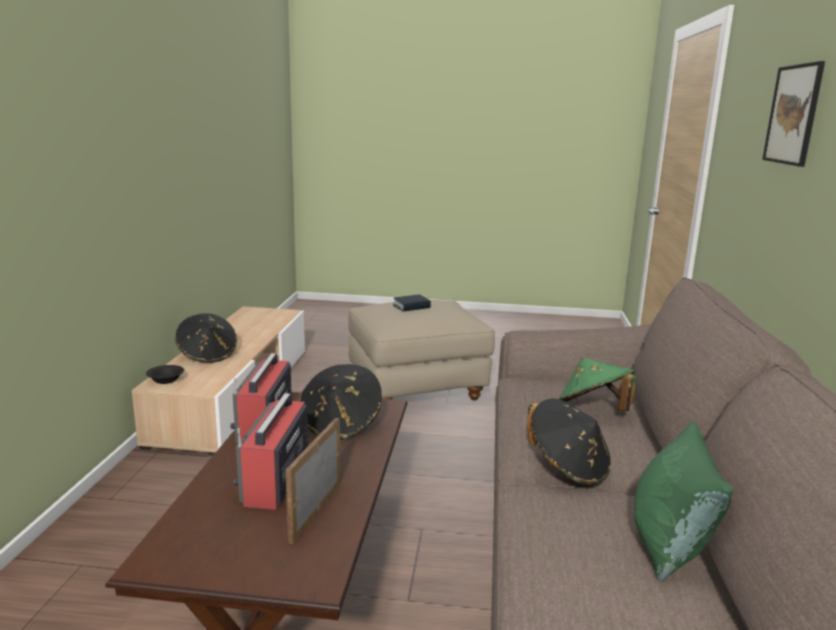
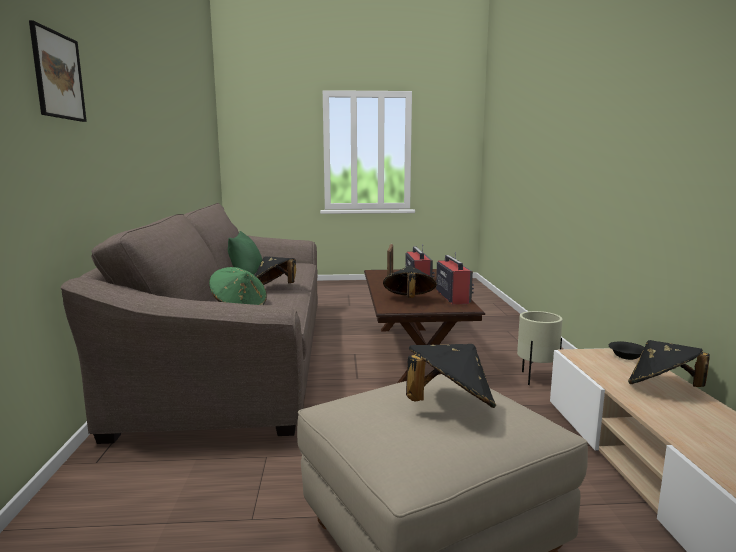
camera: 170 degrees right, 5 degrees down
book [393,294,431,311] -> black hat [406,344,496,408]
none -> beige planter [517,311,563,385]

